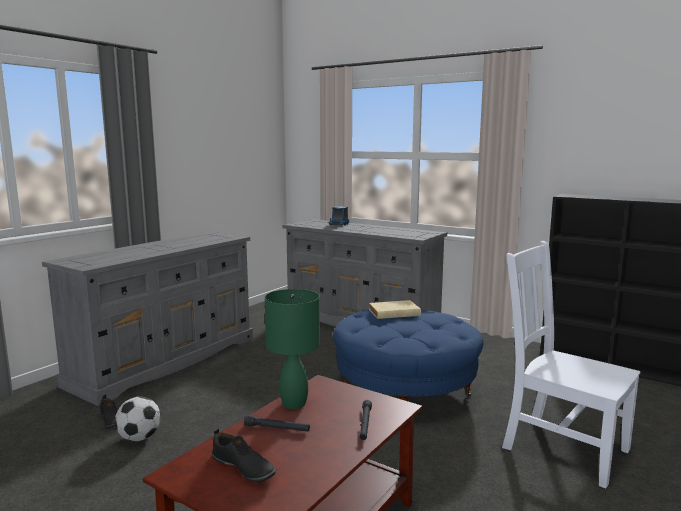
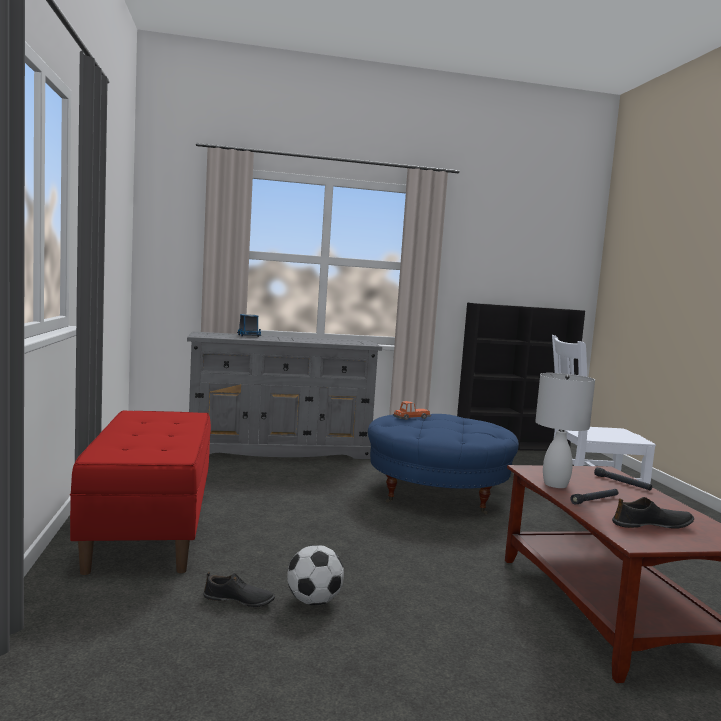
camera: 45 degrees left, 5 degrees down
grey dresser [42,232,253,406] -> red bench [70,410,211,575]
green table lamp [265,289,320,409] -> white table lamp [535,373,595,488]
beige book [369,300,421,319] -> toy car [393,401,431,420]

